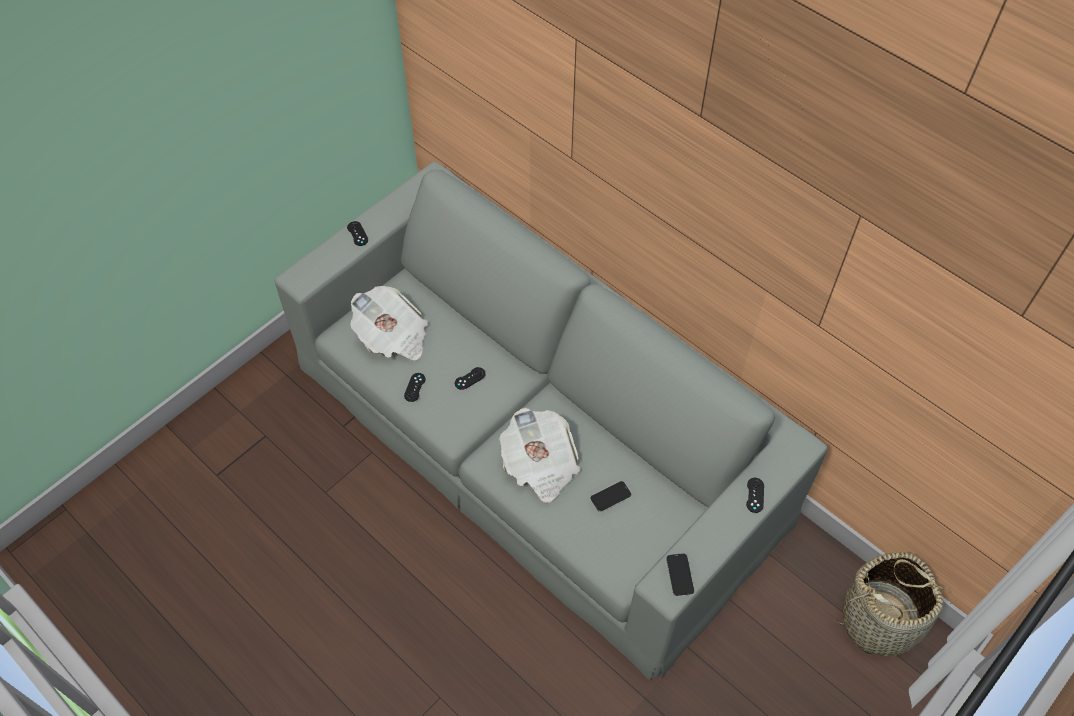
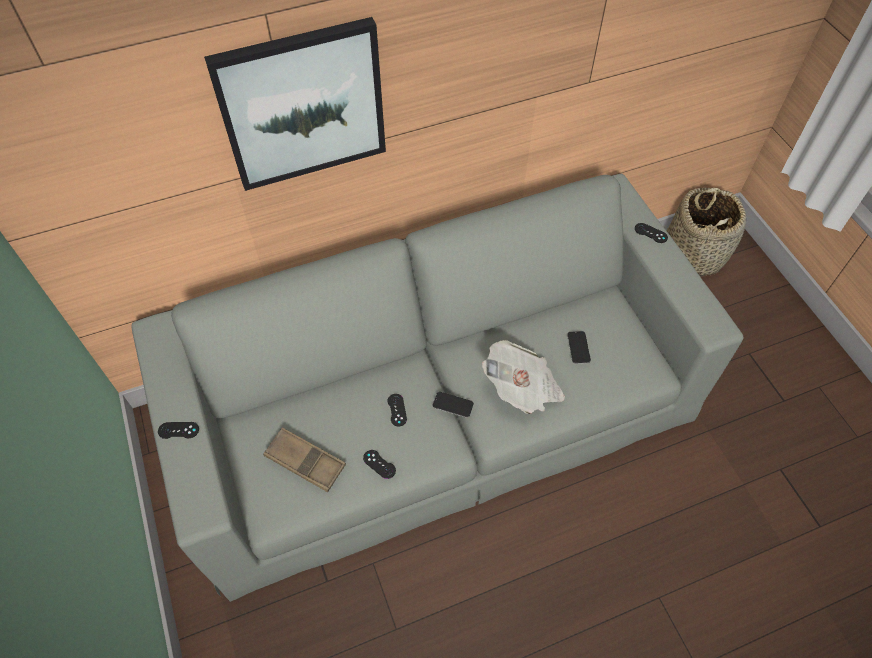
camera: 65 degrees left, 0 degrees up
newspaper [350,286,428,360] -> brown tray [263,427,346,492]
phone [666,553,694,596] -> phone moved to [433,392,474,418]
none -> picture [204,17,386,191]

